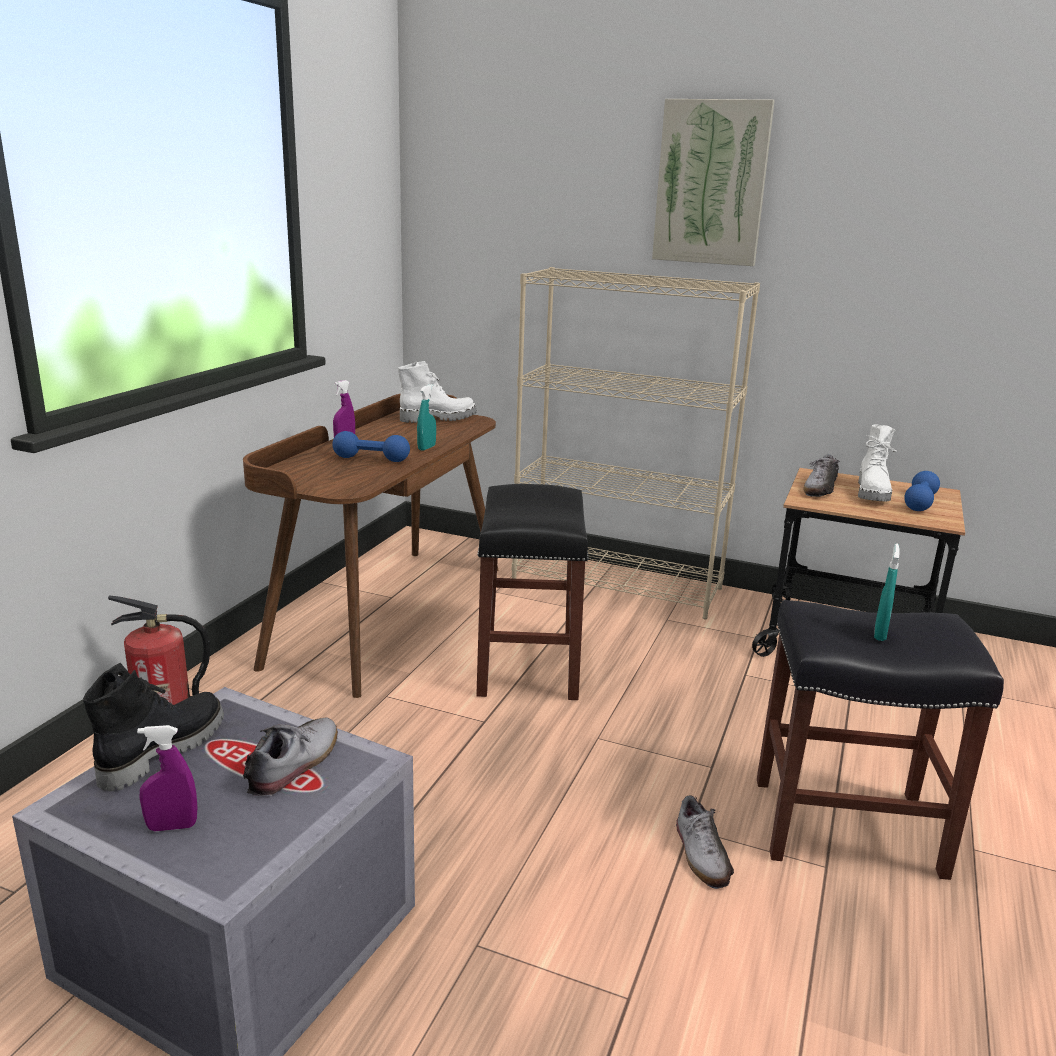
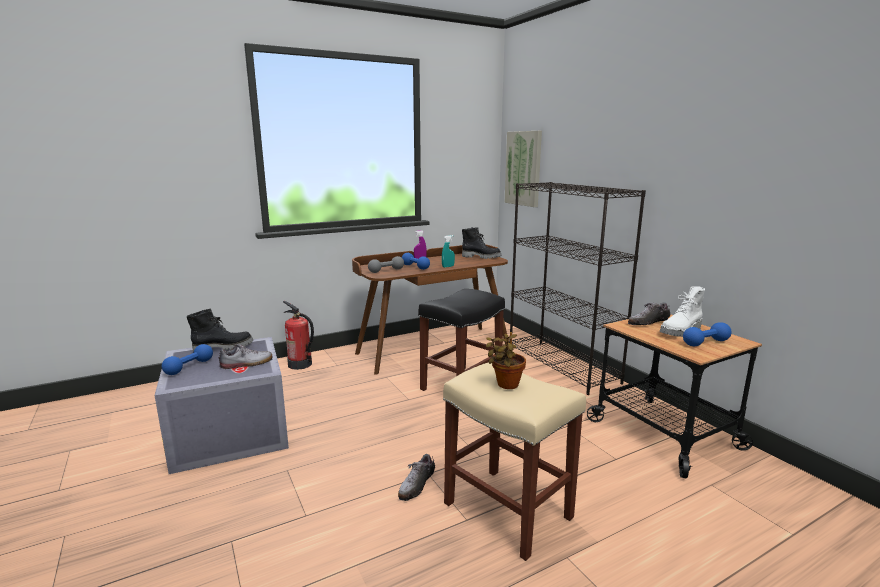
camera: 40 degrees right, 5 degrees down
purple spray bottle [137,725,197,831] -> blue dumbbell [162,344,213,375]
white boot [398,361,477,423] -> black boot [462,227,502,259]
beige bookcase [512,267,760,620] -> black bookcase [509,182,646,395]
picture [652,99,775,266] -> picture moved to [505,131,542,207]
black stool [757,600,1004,880] -> beige stool [443,362,586,561]
turquoise spray bottle [874,543,900,641] -> potted plant [486,332,526,389]
none -> grey dumbbell [368,256,404,273]

